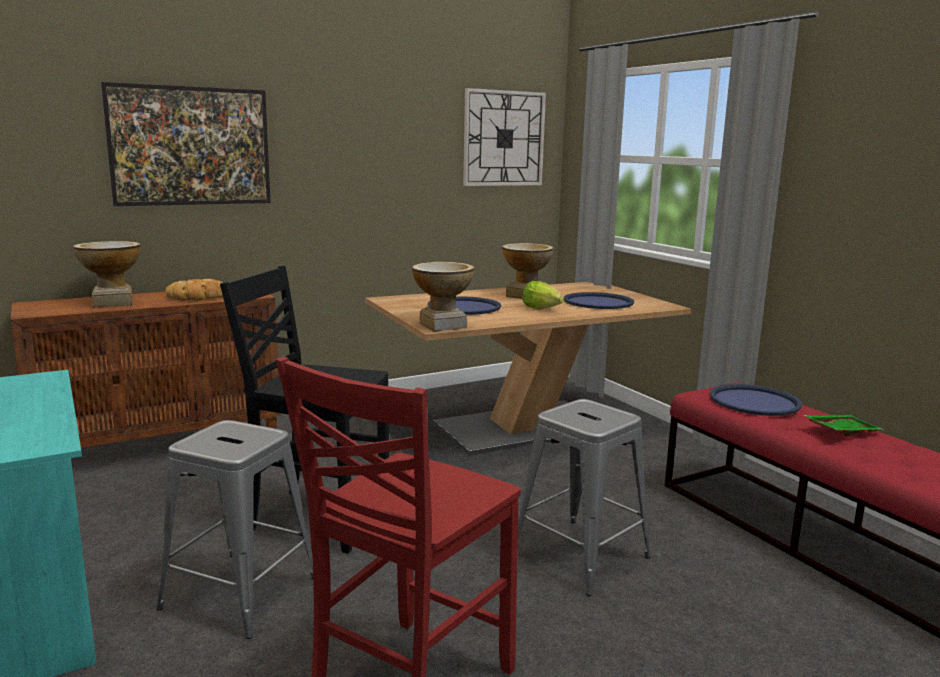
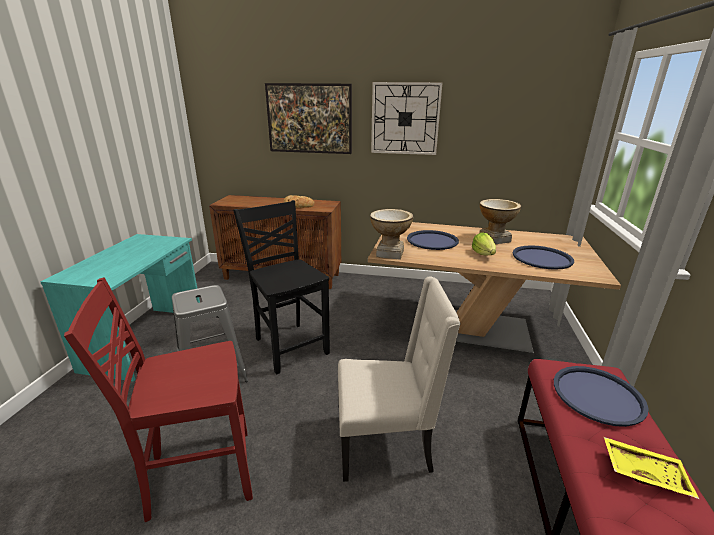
camera: 40 degrees right, 10 degrees up
vase [73,241,141,308] -> none
wall clock [463,88,546,186] -> wall clock moved to [371,82,443,155]
grey stool [518,399,650,596] -> beige chair [338,277,461,482]
green tray [804,415,884,436] -> yellow tray [604,437,699,499]

